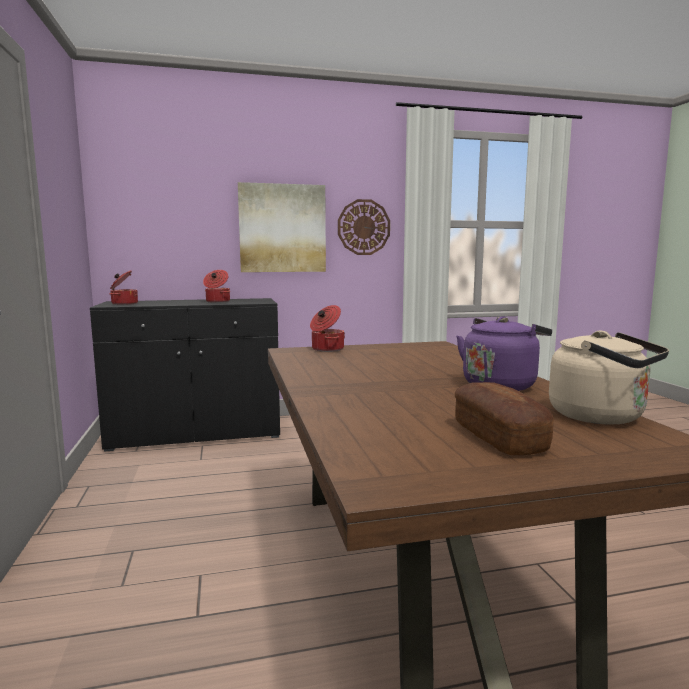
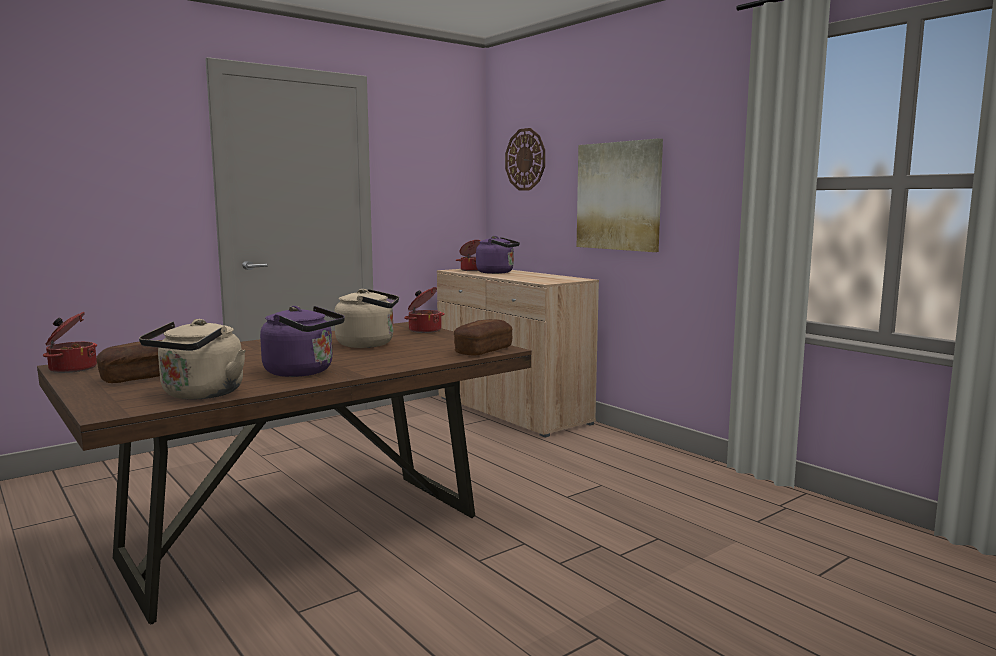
camera: 65 degrees right, 0 degrees up
black cabinet [90,298,280,452] -> beige cabinet [437,269,599,438]
cooking pot [203,270,230,303] -> cooking pot moved to [43,312,97,373]
wall clock [338,199,390,255] -> wall clock moved to [505,128,545,191]
none -> beige kettle [334,289,399,348]
none -> bread [454,319,512,356]
none -> purple kettle [476,236,520,274]

